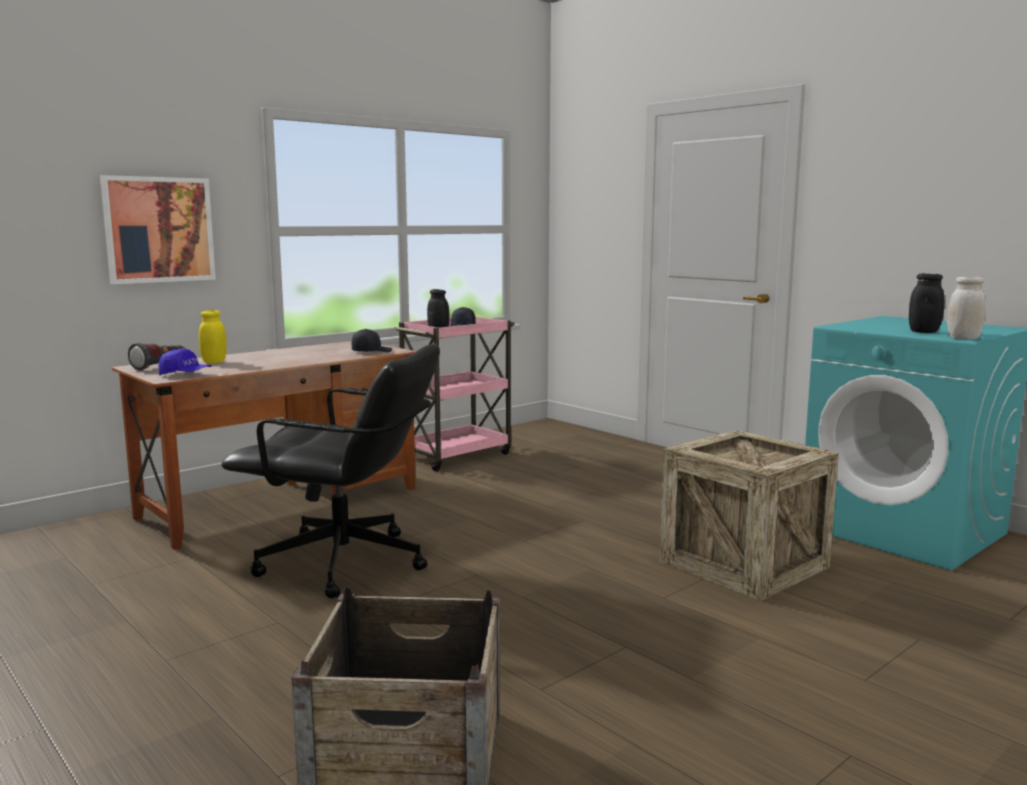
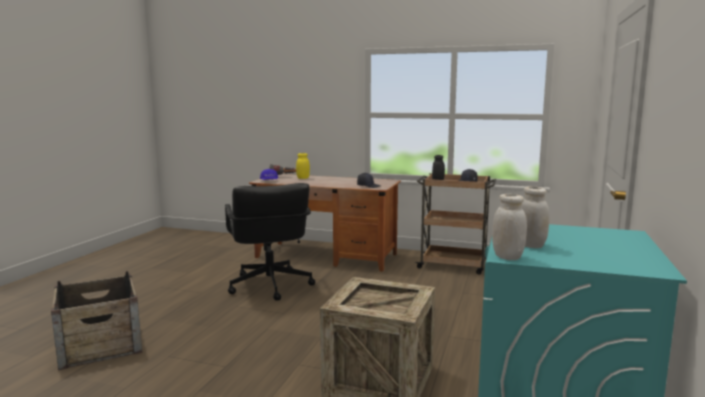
camera: 60 degrees right, 0 degrees up
picture [100,175,216,284] -> none
pink cart [394,317,515,471] -> brown cart [415,173,496,275]
black jar [909,273,944,333] -> white jar [522,186,549,248]

